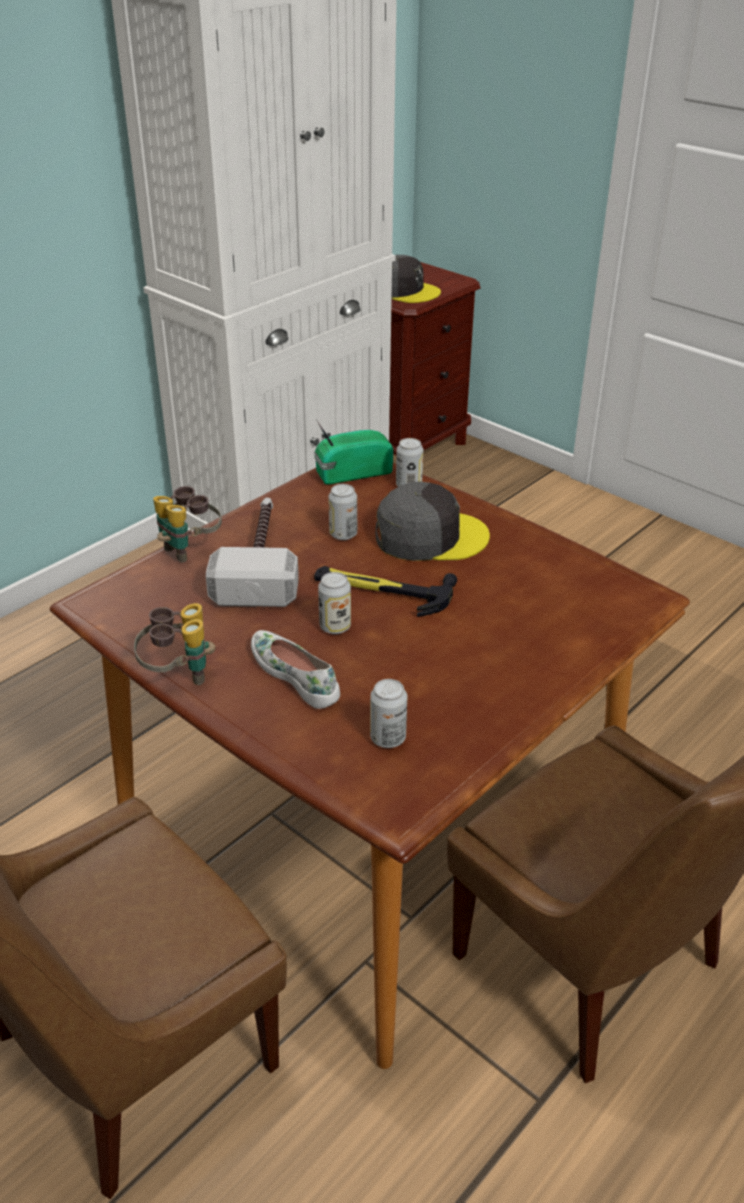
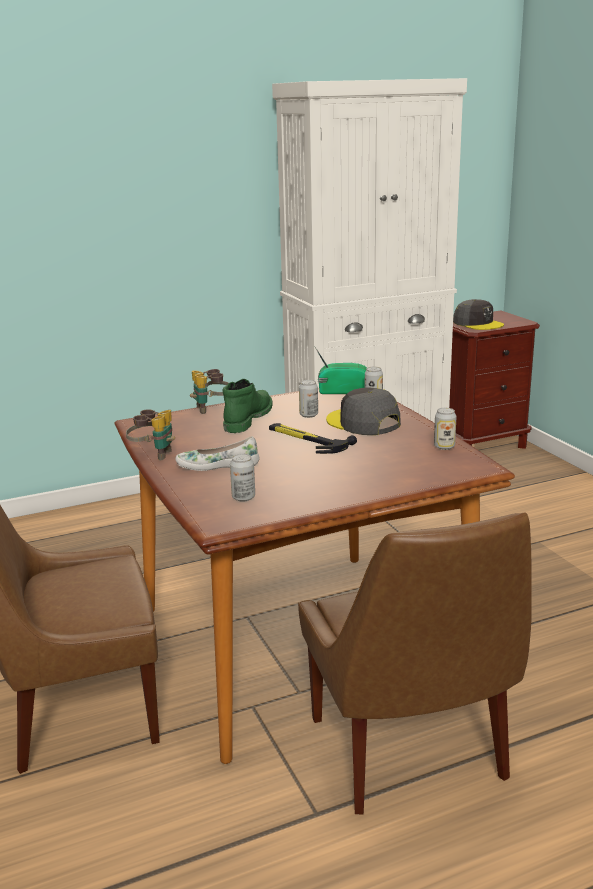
camera: 25 degrees right, 15 degrees down
hammer [206,497,299,607] -> green boot [223,379,273,433]
white shoe [251,630,340,709] -> white shoe turned 75 degrees counterclockwise [175,436,260,471]
can [318,572,351,634] -> can moved to [434,408,456,450]
grey cap [376,482,490,561] -> grey cap turned 150 degrees counterclockwise [326,387,401,435]

